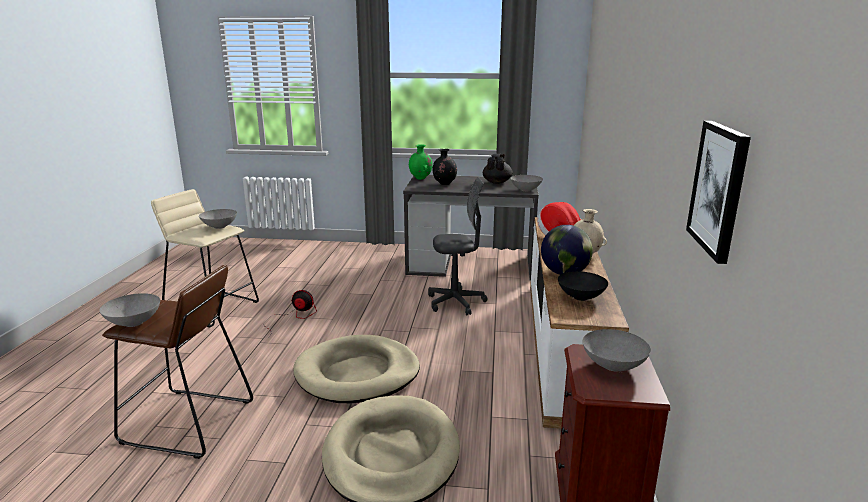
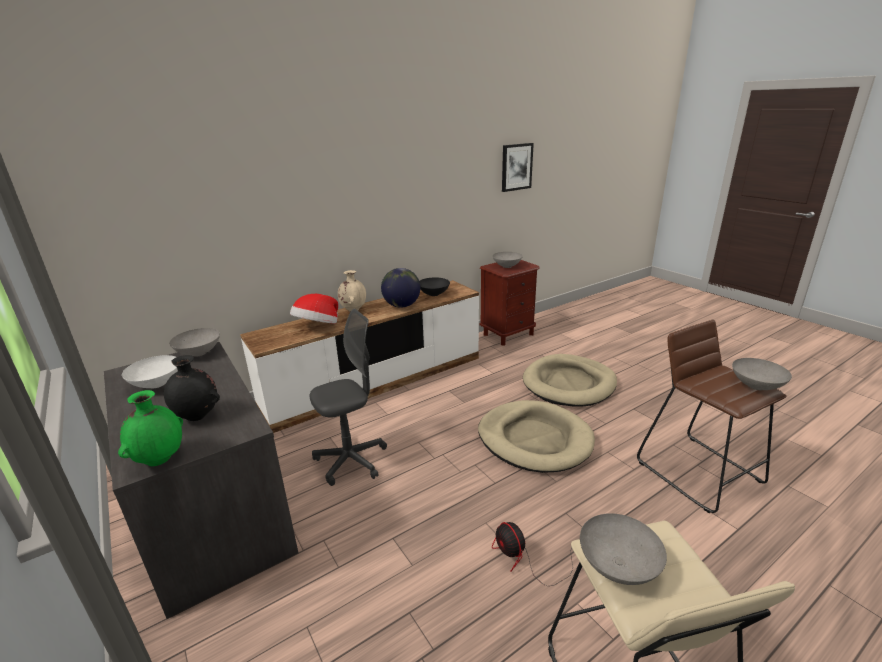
camera: 130 degrees left, 5 degrees up
grey office chair [428,177,487,315] -> grey office chair turned 105 degrees clockwise [310,309,387,486]
black teapot [483,154,513,184] -> white bowl [122,355,178,388]

